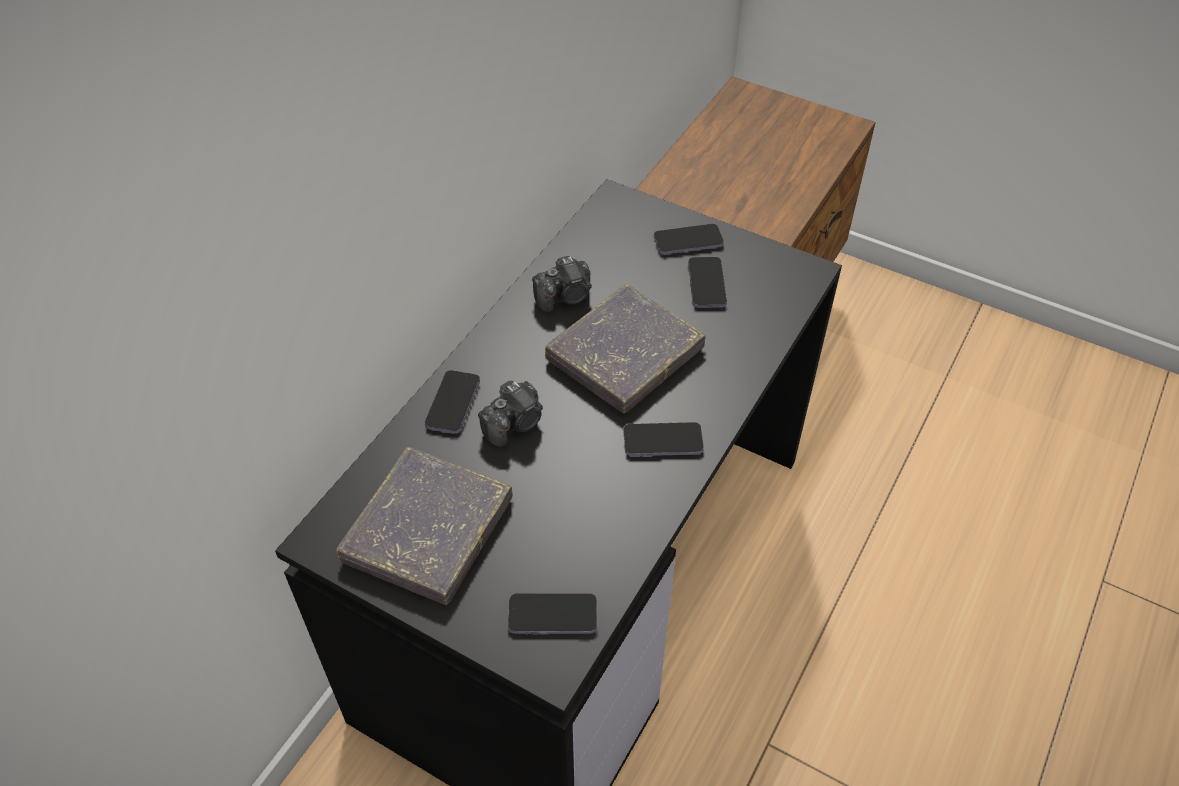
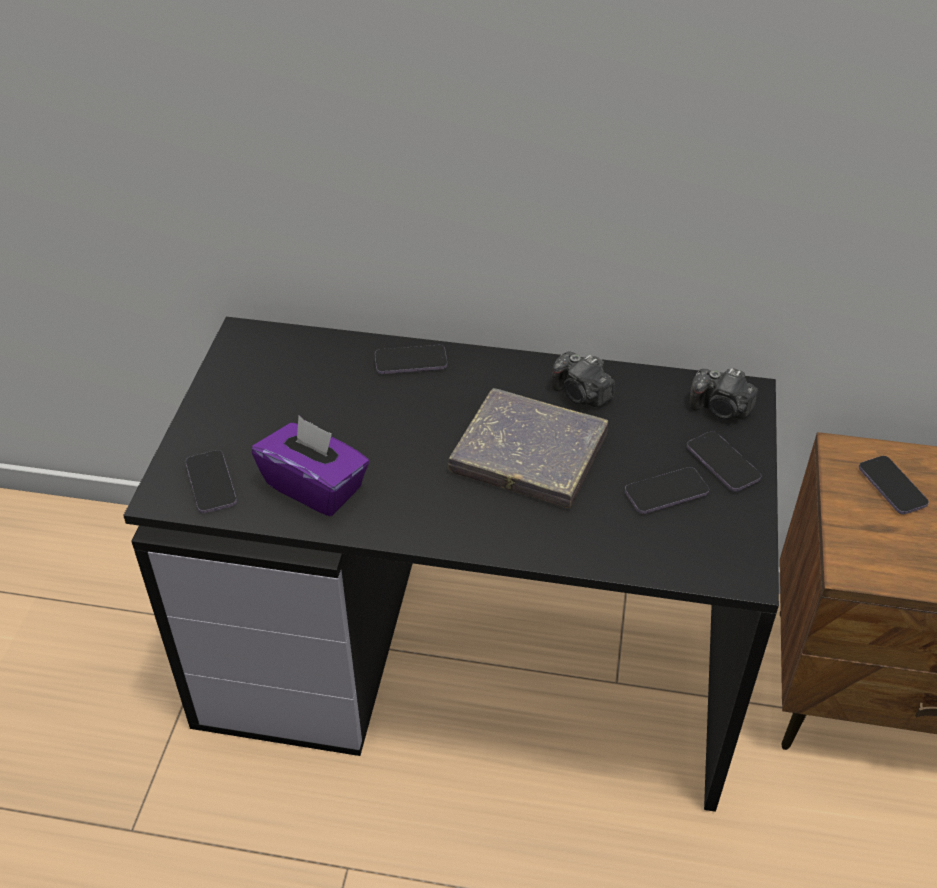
camera: 70 degrees right, 5 degrees down
grey book [336,447,513,605] -> none
camera [478,380,543,447] -> camera moved to [689,368,758,419]
phone [624,422,704,456] -> phone moved to [859,456,929,514]
none -> purple tissue box [252,416,369,516]

